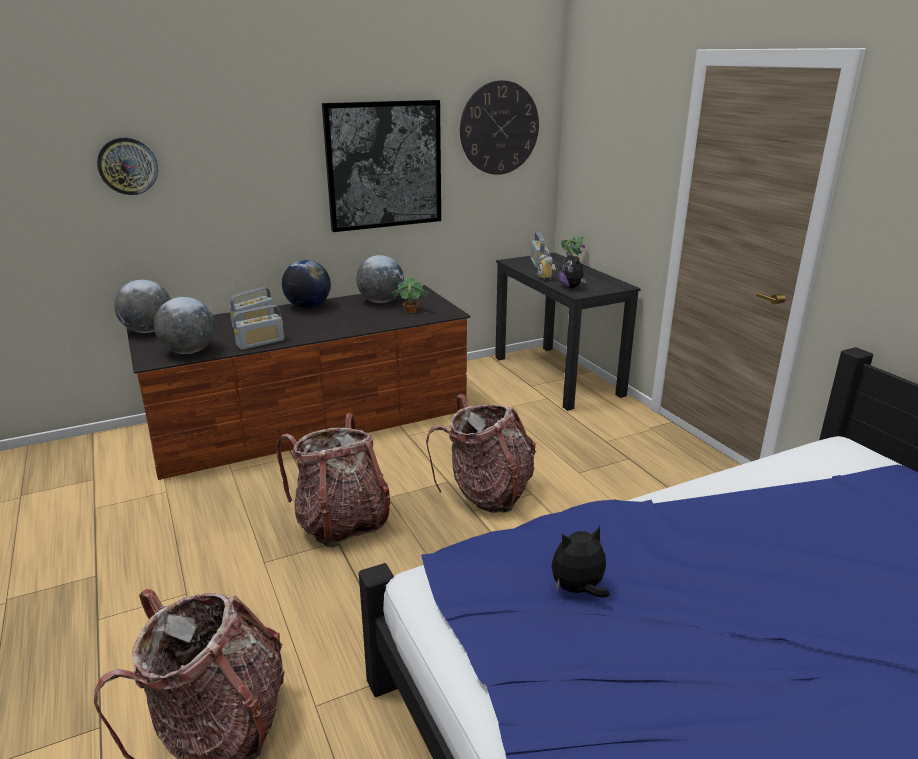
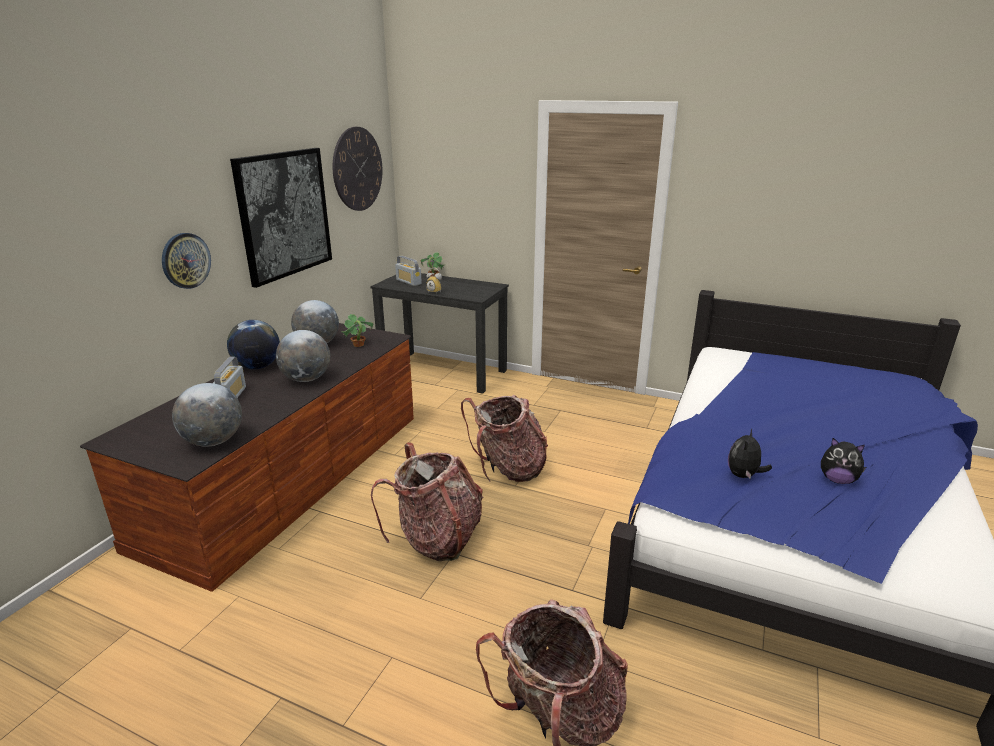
camera: 40 degrees left, 0 degrees up
wall clock [97,137,158,195] -> wall clock moved to [162,233,211,289]
globe [114,280,171,333] -> globe moved to [276,330,330,382]
radio [233,305,284,350] -> none
plush toy [559,251,586,288] -> plush toy moved to [821,438,866,484]

